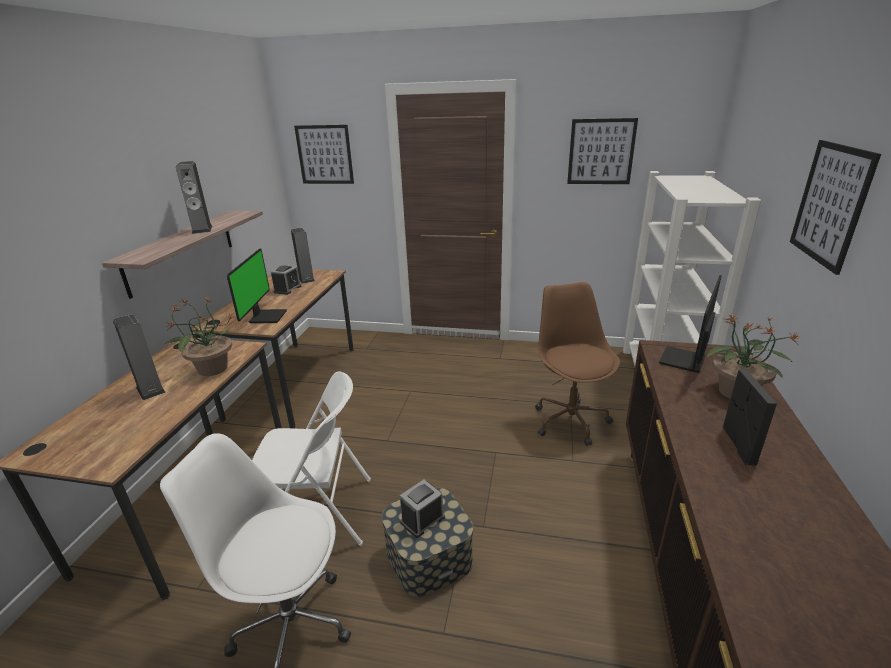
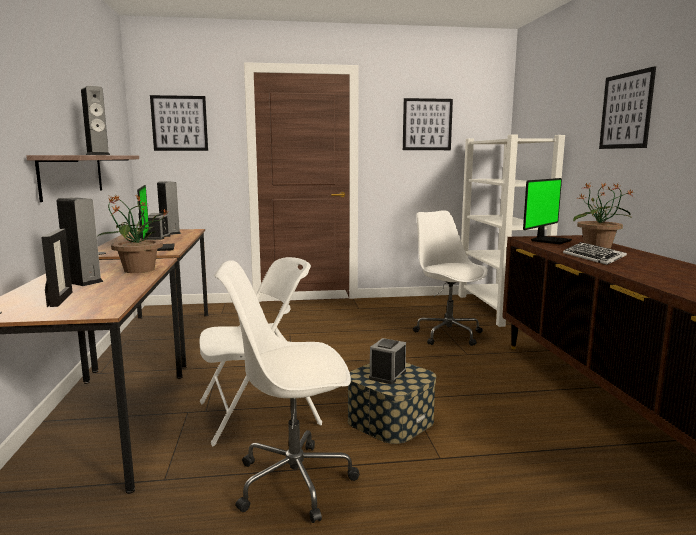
camera: 20 degrees left, 15 degrees down
brown office chair [535,282,620,446] -> white office chair [413,210,488,346]
monitor [659,275,722,373] -> monitor turned 150 degrees counterclockwise [523,178,572,244]
picture frame [723,369,777,466] -> picture frame moved to [41,229,72,307]
none -> keyboard [563,242,627,265]

